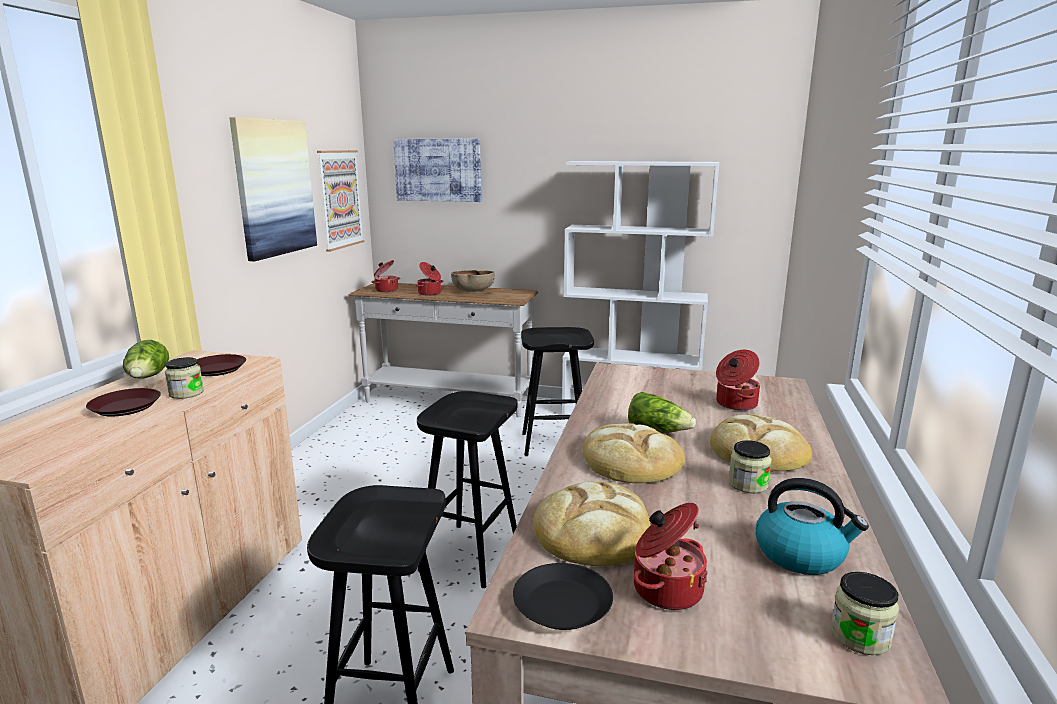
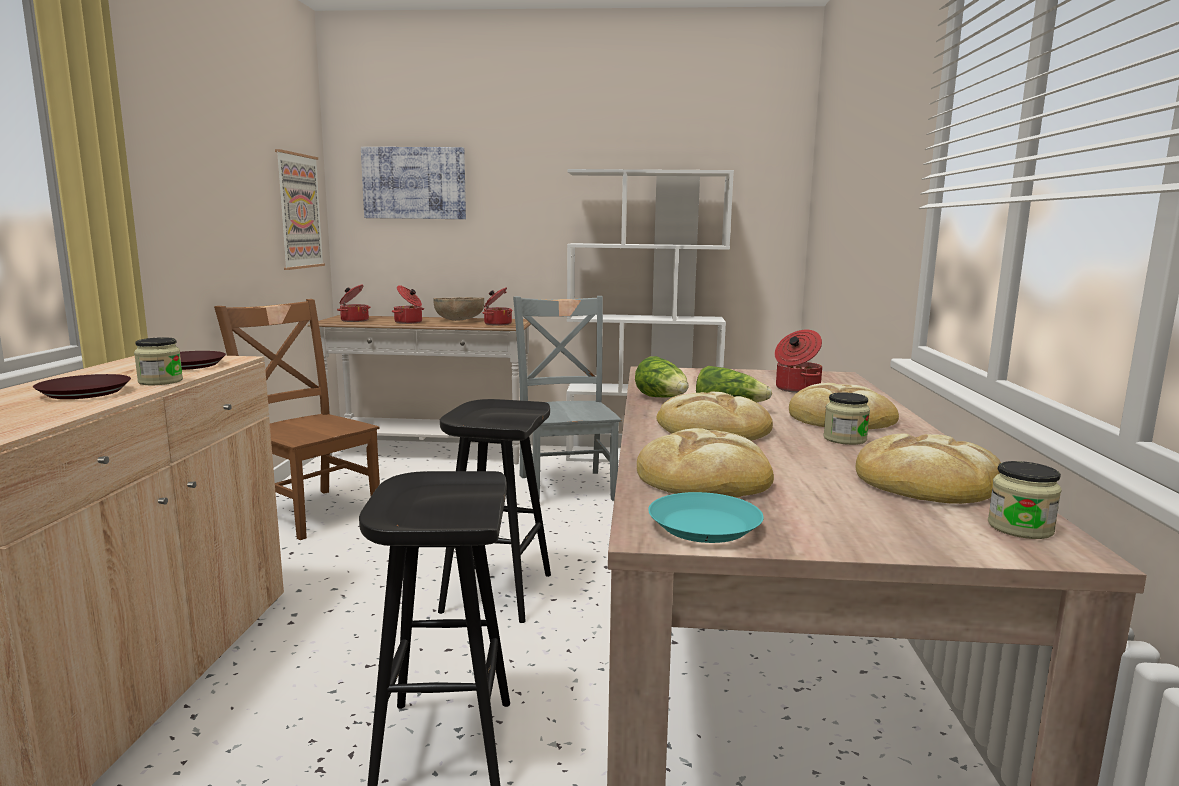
camera: 10 degrees left, 5 degrees down
lettuce [123,340,169,379] -> lettuce moved to [635,356,689,397]
picture [229,117,317,261] -> none
black plate [513,563,613,630] -> turquoise plate [648,492,764,543]
black stool [521,327,594,456] -> grey chair [513,296,622,501]
cooking pot [634,503,708,610] -> cooking pot moved to [482,287,512,326]
kettle [756,478,869,575] -> bread [856,434,1001,504]
none -> brown chair [214,299,380,540]

